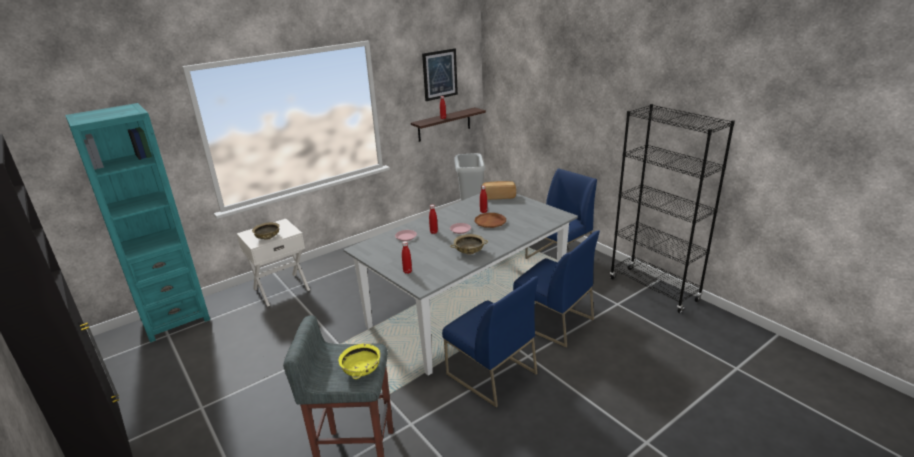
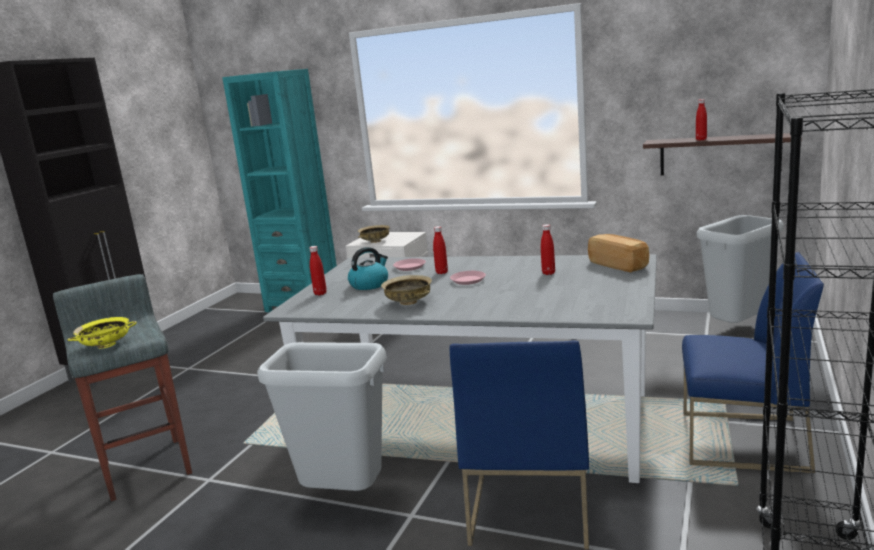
camera: 60 degrees right, 10 degrees down
picture [422,48,458,101] -> none
blue chair [442,276,538,408] -> grey trash can [257,342,387,491]
brown plate [474,213,506,228] -> none
none -> kettle [348,247,388,290]

